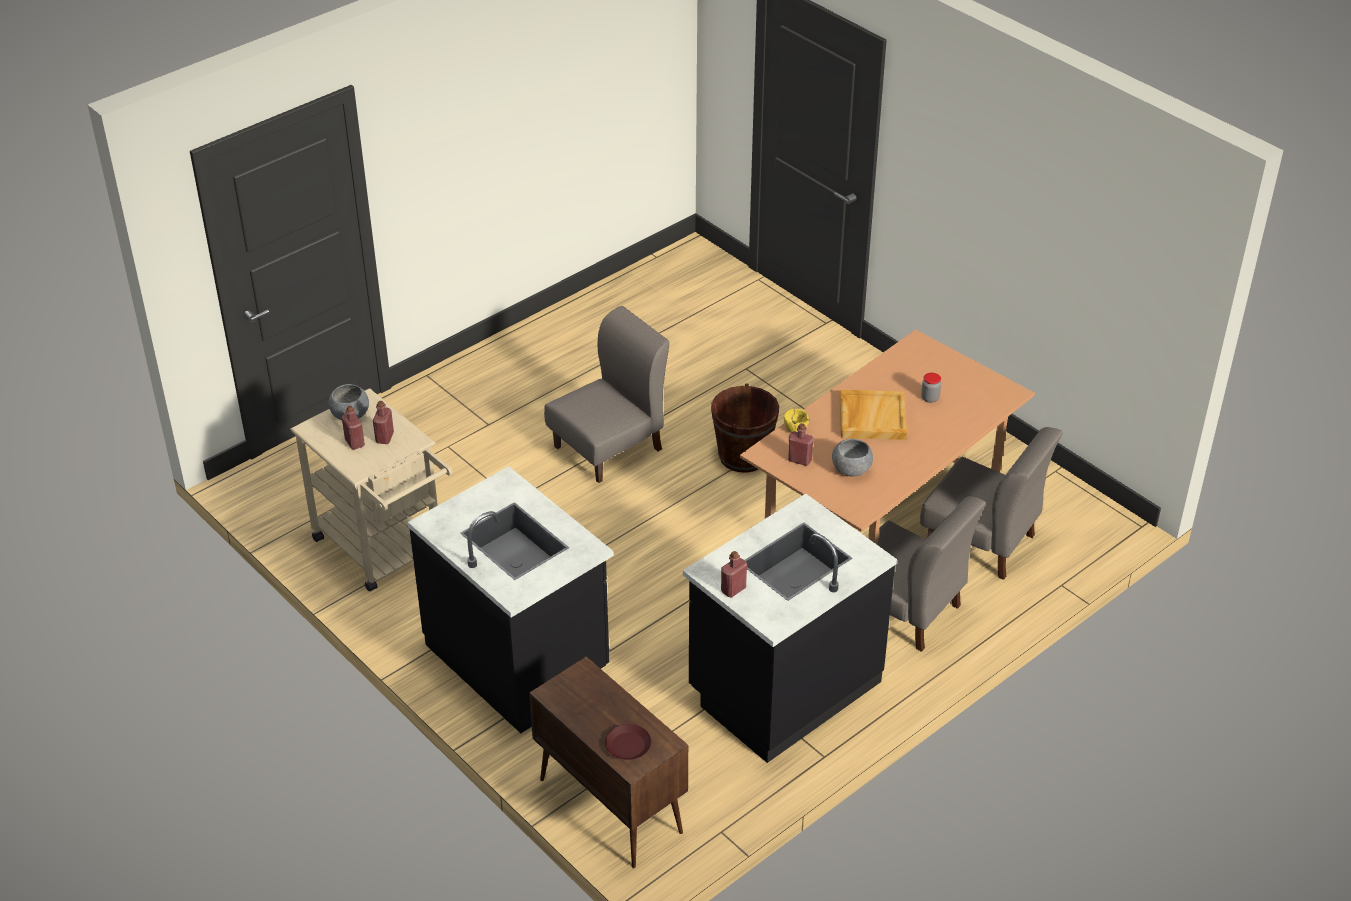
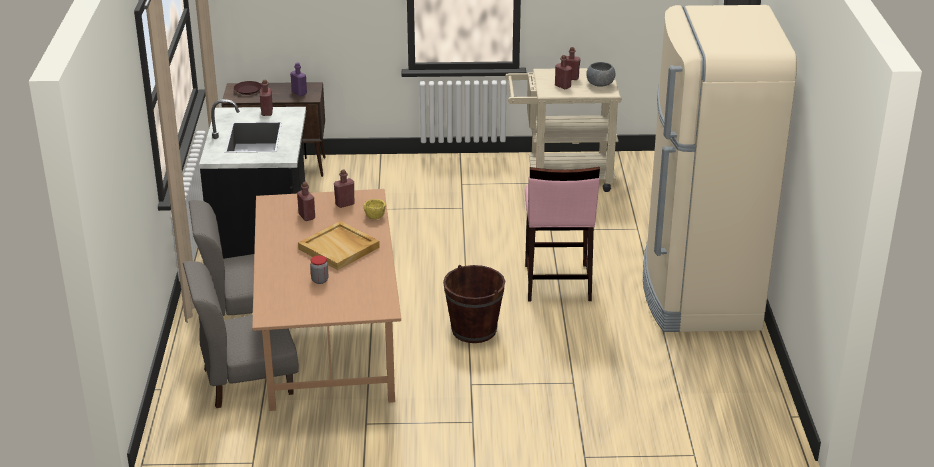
camera: 130 degrees right, 10 degrees down
black counter [408,466,613,733] -> none
grey chair [544,306,669,483] -> pink stool [525,167,600,301]
grey bowl [832,439,873,477] -> red bottle [297,182,315,221]
none -> purple bottle [290,63,307,96]
none -> beige fridge [643,5,797,332]

